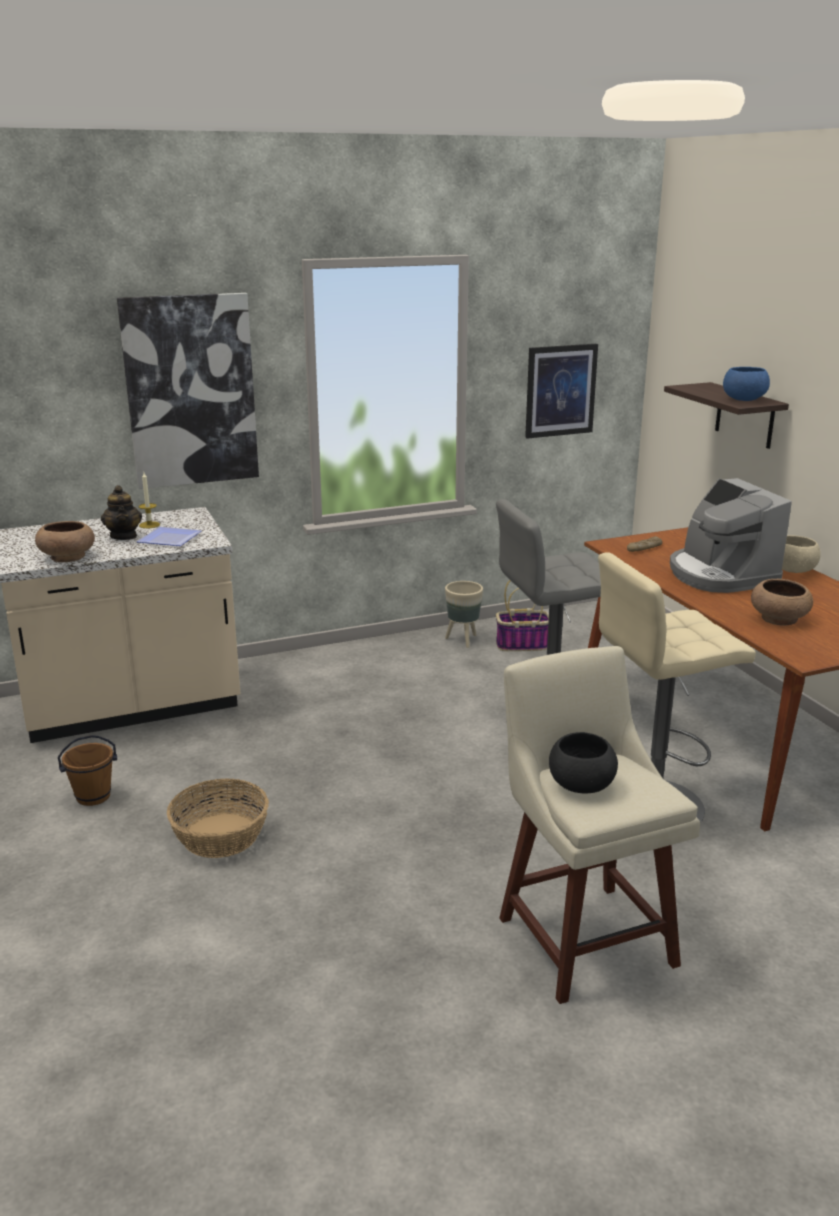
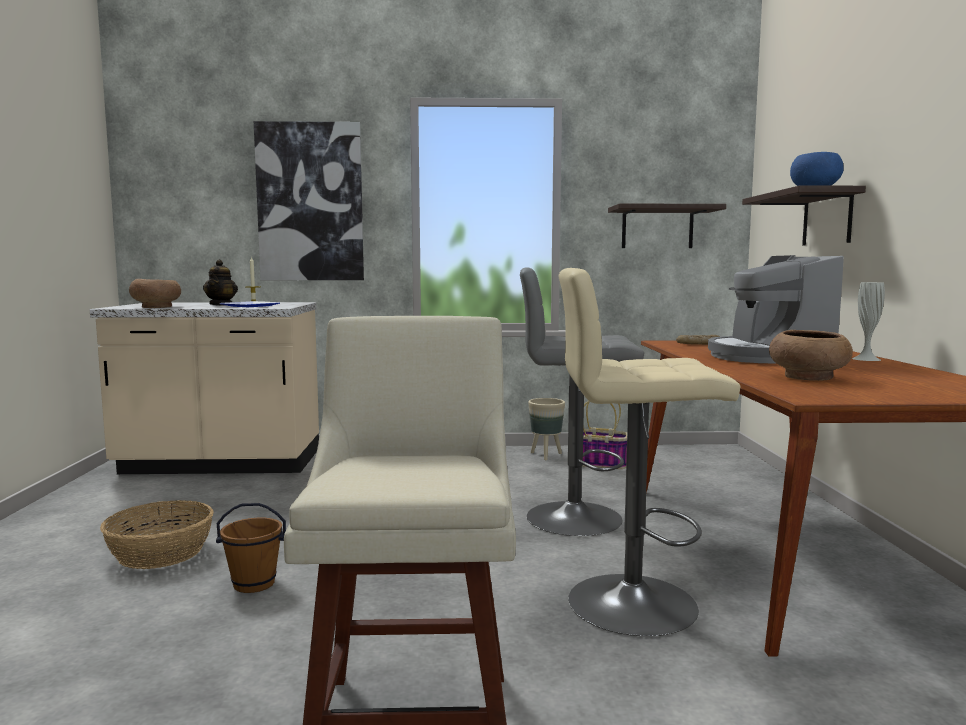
camera: 20 degrees right, 15 degrees down
brown bucket [58,735,117,806] -> brown bucket moved to [216,503,286,593]
picture [525,344,598,439] -> shelf [608,204,726,248]
black bowl [549,732,618,793] -> none
beige bowl [782,535,821,573] -> white vase [852,282,885,361]

